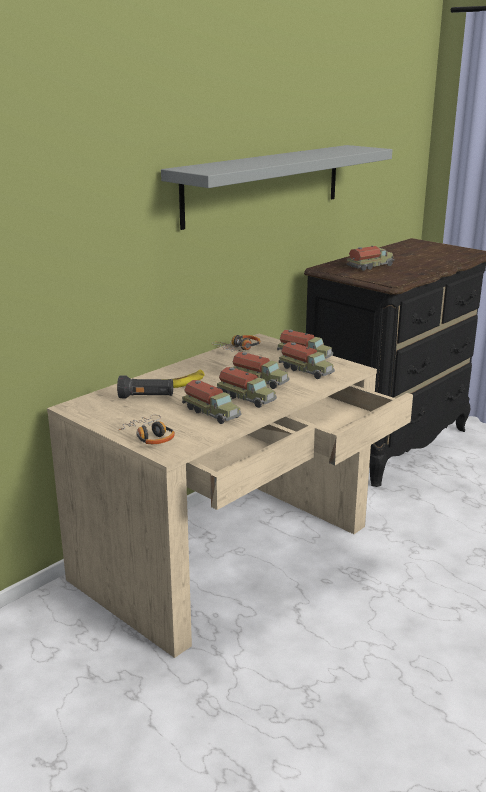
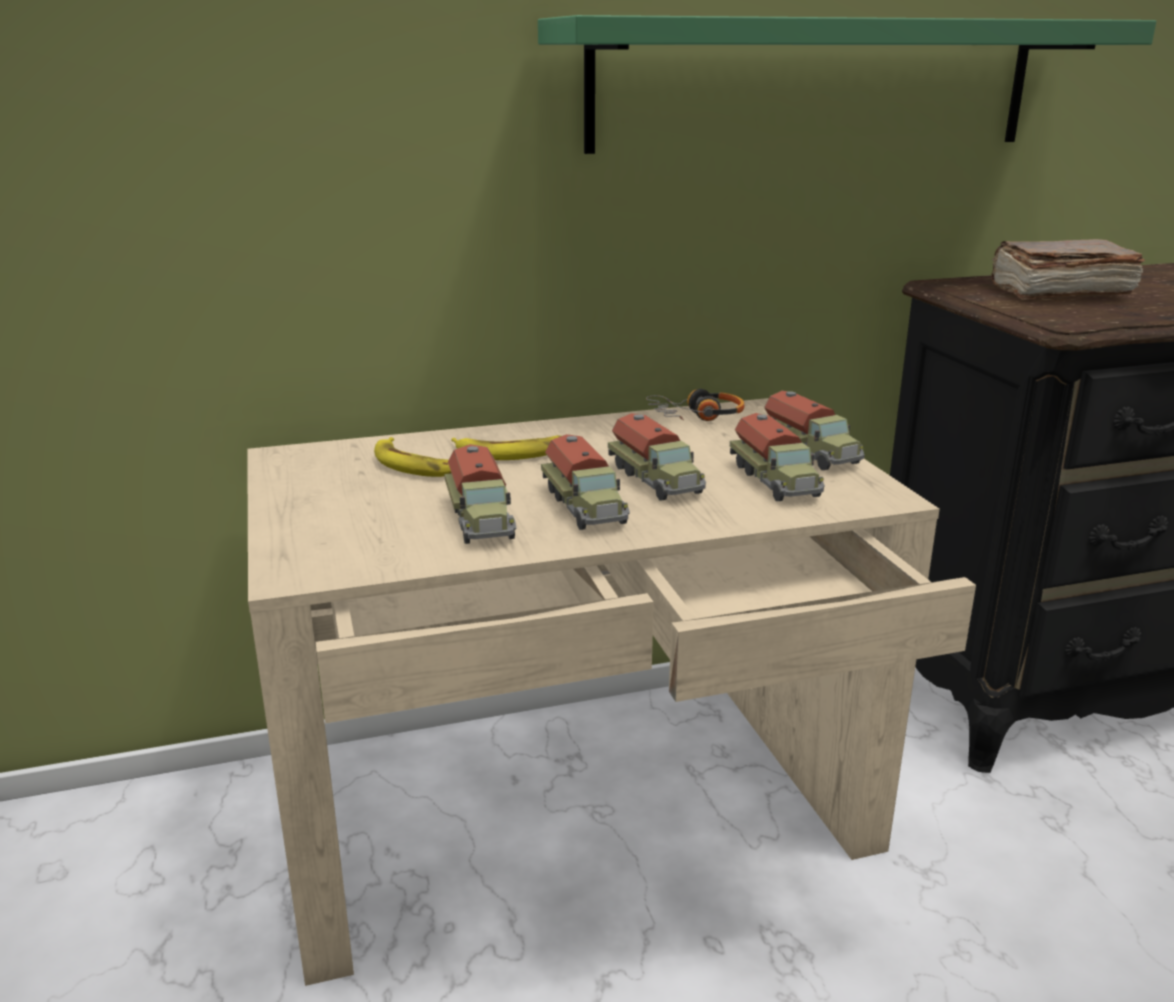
camera: 30 degrees right, 0 degrees up
black flashlight [117,376,173,398] -> banana [374,437,451,477]
headphones [119,415,175,444] -> none
grey shelf [161,145,392,230] -> green shelf [538,15,1156,154]
toy truck [347,246,394,271] -> brown book [991,239,1145,300]

